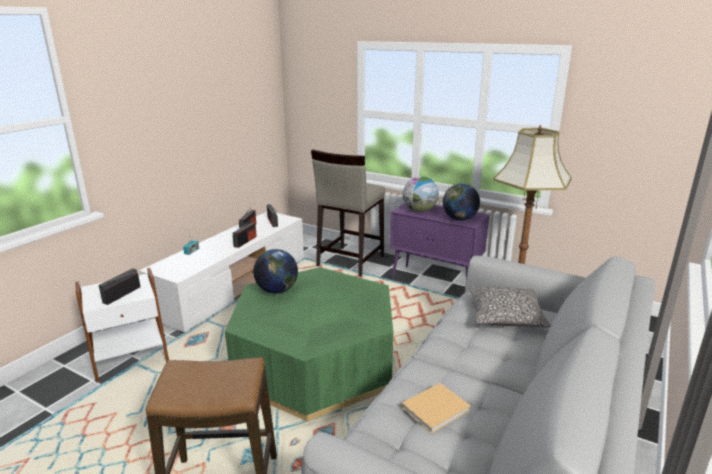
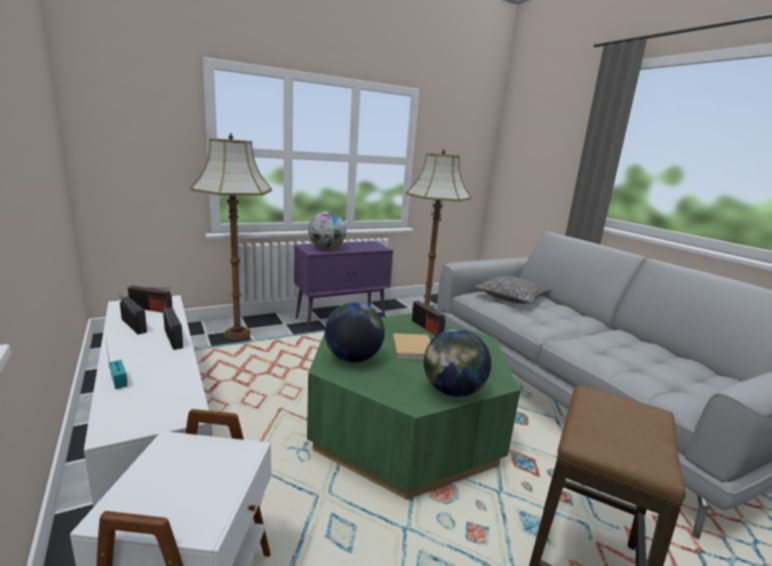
camera: 60 degrees left, 5 degrees down
radio [99,268,140,305] -> radio moved to [412,301,446,336]
beige stool [311,150,385,276] -> floor lamp [190,132,272,340]
beige book [402,383,471,434] -> beige book moved to [393,333,431,359]
globe [443,183,480,221] -> globe moved to [424,329,491,397]

